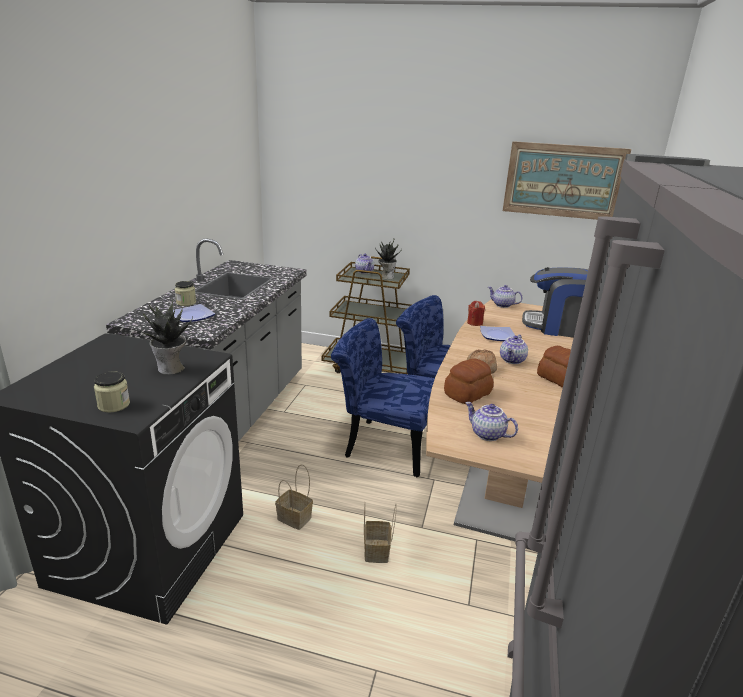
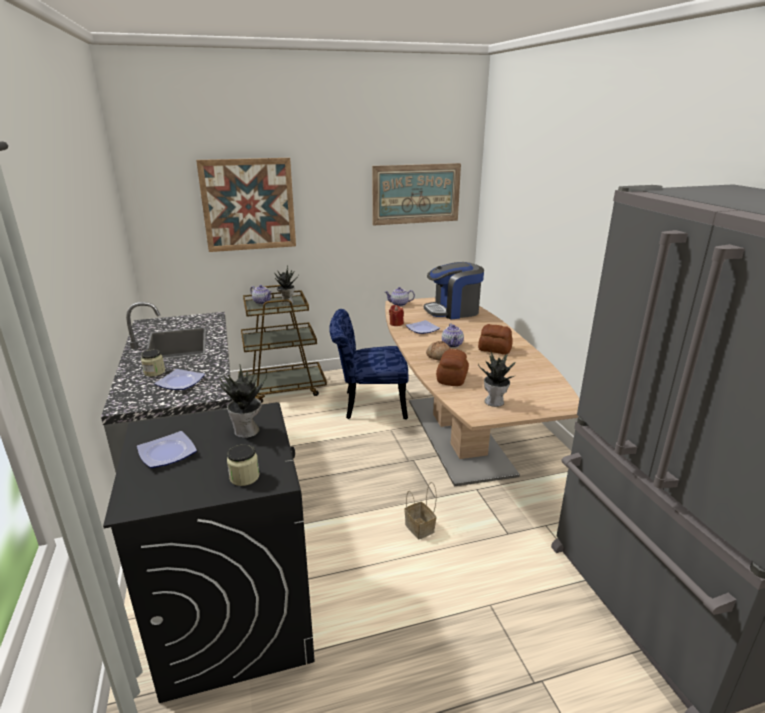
camera: 30 degrees left, 0 degrees up
basket [275,464,313,530] -> none
blue chair [331,318,435,477] -> none
teapot [465,402,518,441] -> potted plant [478,350,516,407]
none -> plate [137,431,197,468]
none -> picture [196,158,296,252]

